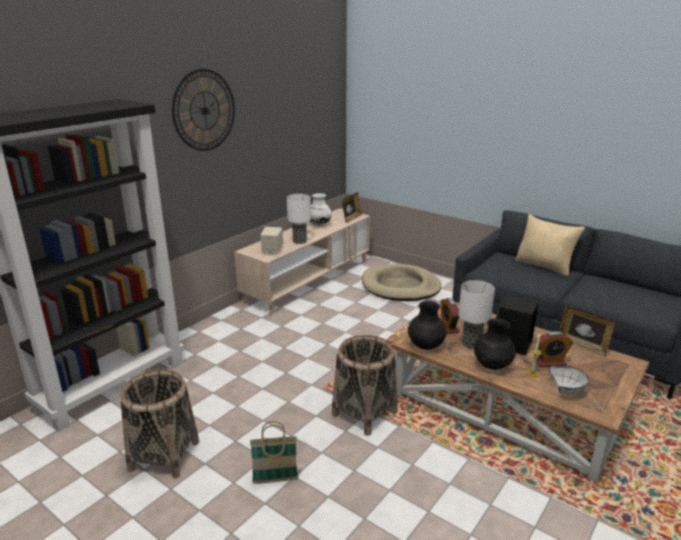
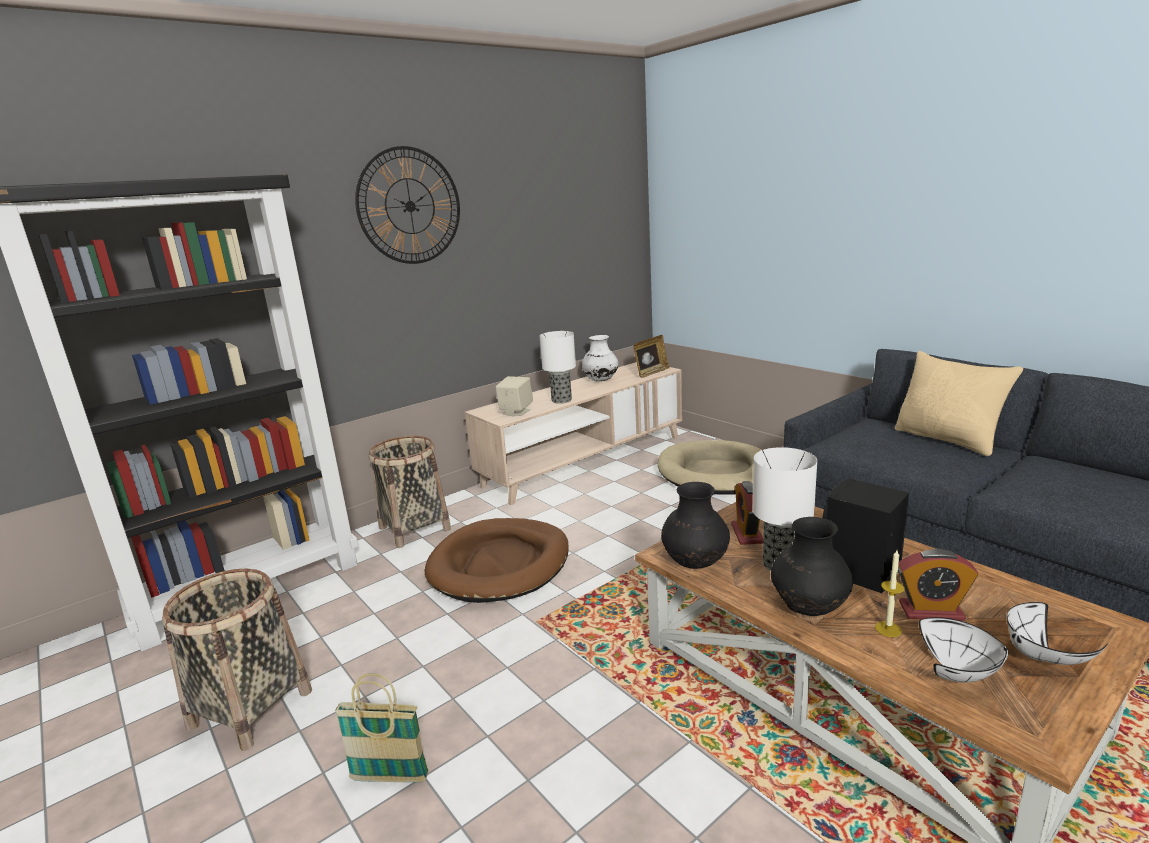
camera: 15 degrees right, 5 degrees down
basket [332,335,398,436] -> basket moved to [368,436,451,548]
picture frame [559,306,615,357] -> none
none -> brown dog bed [425,518,569,603]
none -> white bowl [1007,602,1108,665]

